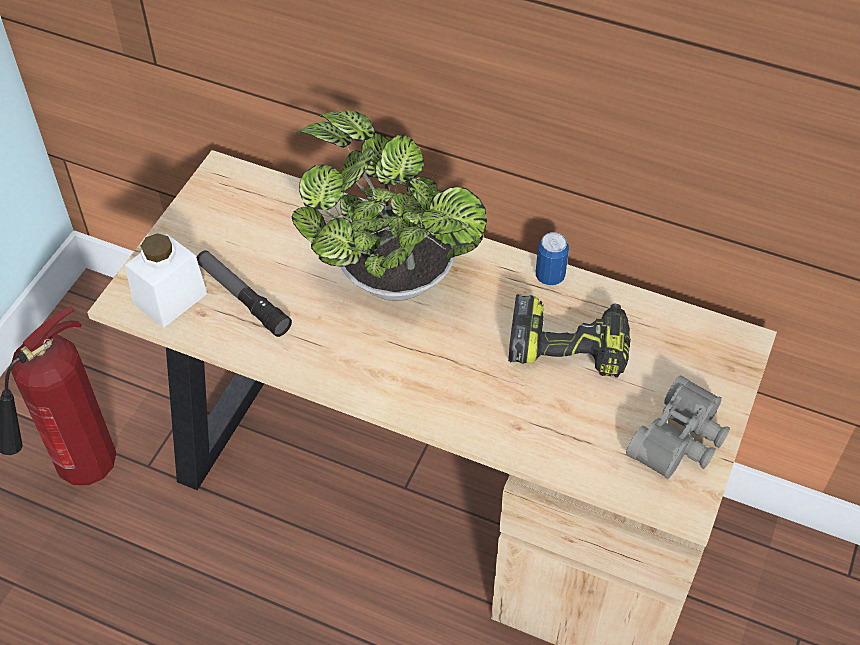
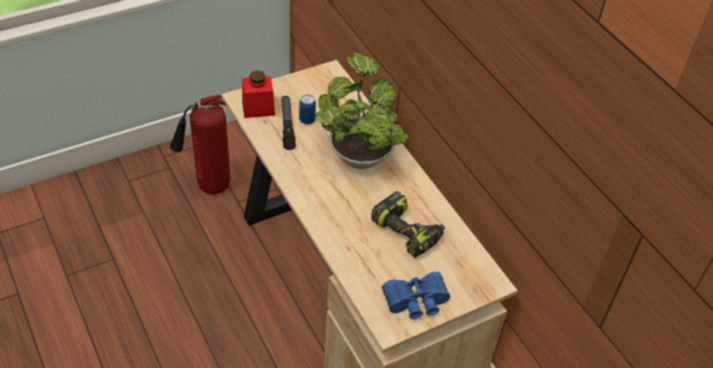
camera: 35 degrees right, 5 degrees down
white jar [125,233,207,328] -> red jar [242,70,275,118]
can [536,232,569,285] -> can moved to [299,95,316,124]
grey binoculars [626,375,730,479] -> blue binoculars [382,272,450,319]

